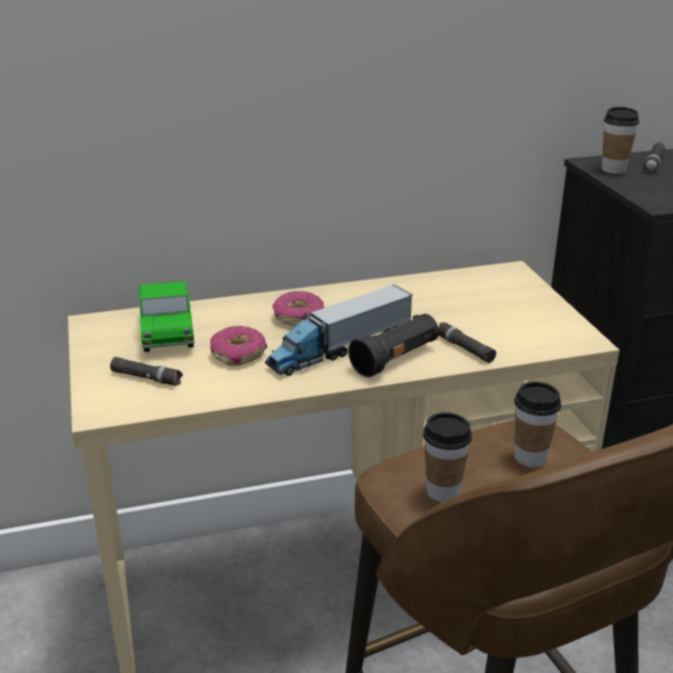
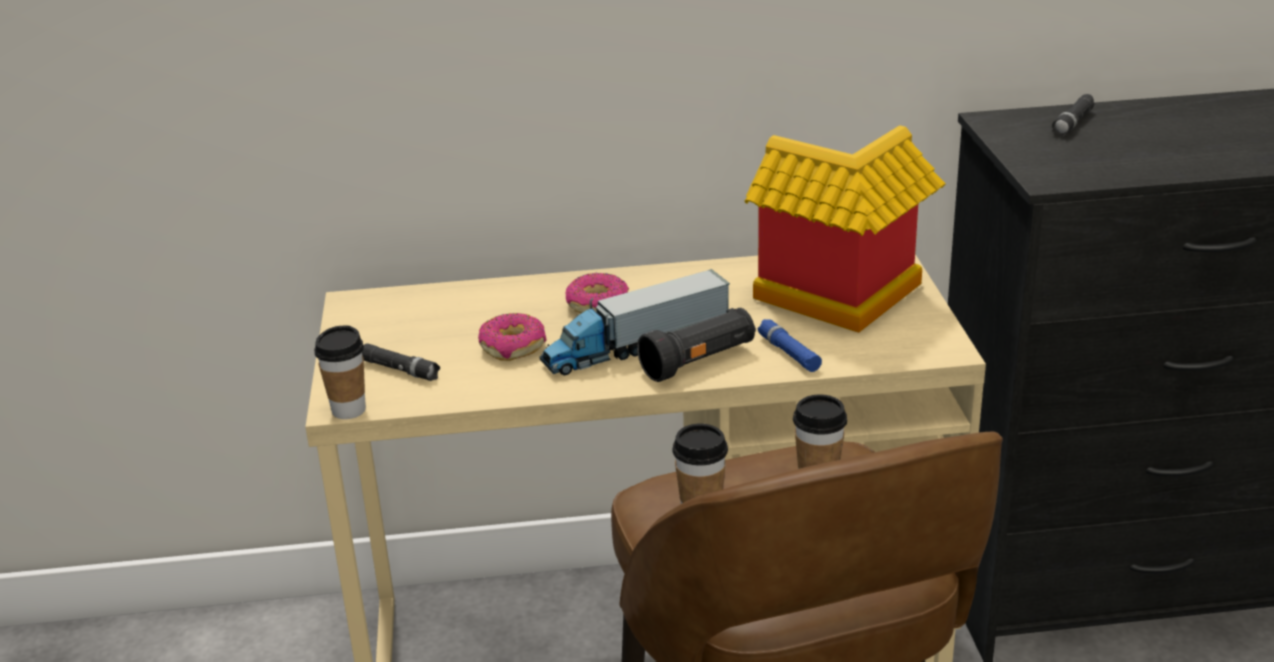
camera: 10 degrees right, 0 degrees up
toy car [139,281,194,352] -> none
black flashlight [438,322,496,363] -> blue flashlight [758,319,822,372]
cup [602,107,639,174] -> cup moved to [314,326,366,419]
none -> toy house [745,125,946,333]

